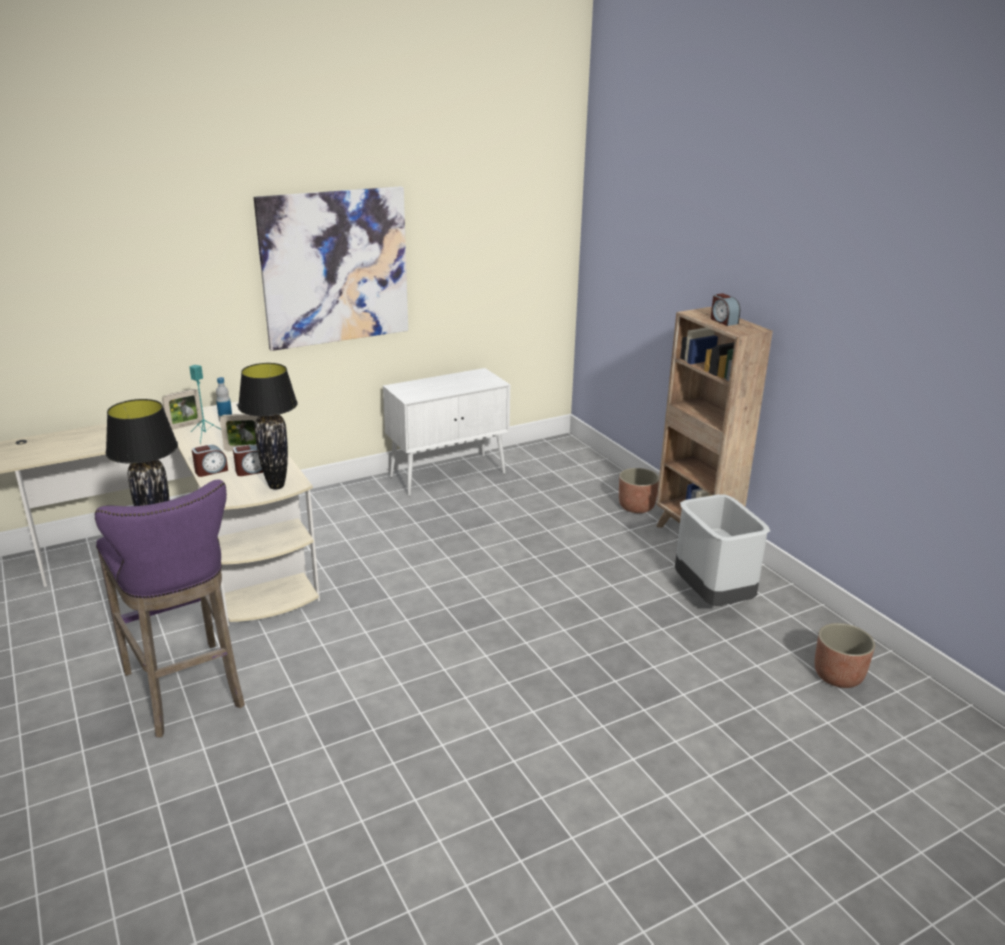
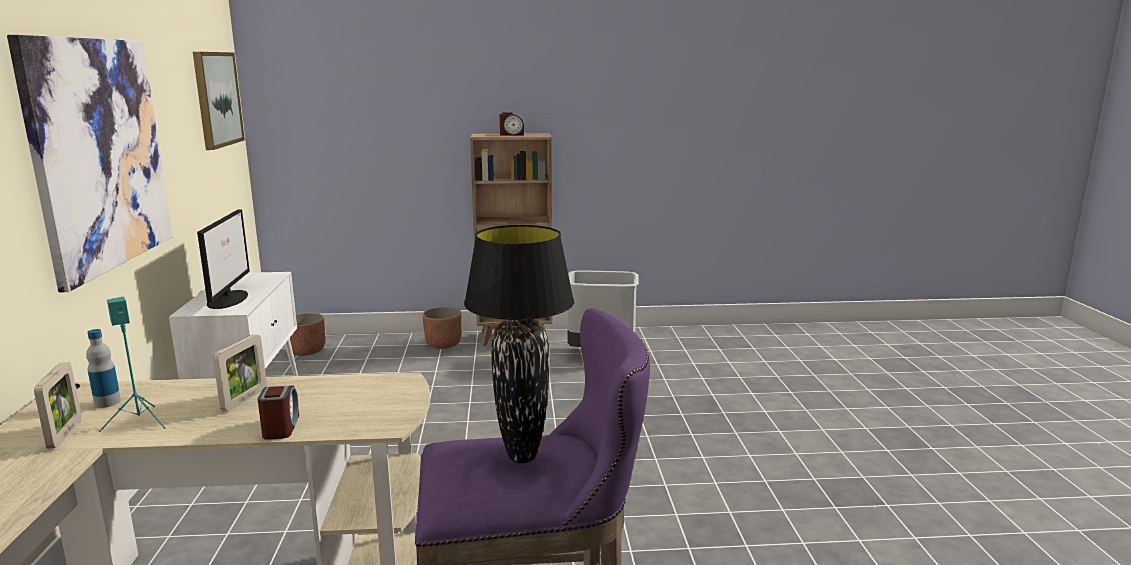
camera: 65 degrees left, 10 degrees down
alarm clock [233,445,263,476] -> none
black table lamp [238,363,297,489] -> none
planter [815,623,875,688] -> planter moved to [290,313,325,356]
none -> picture [193,52,245,150]
none -> monitor [197,209,250,309]

